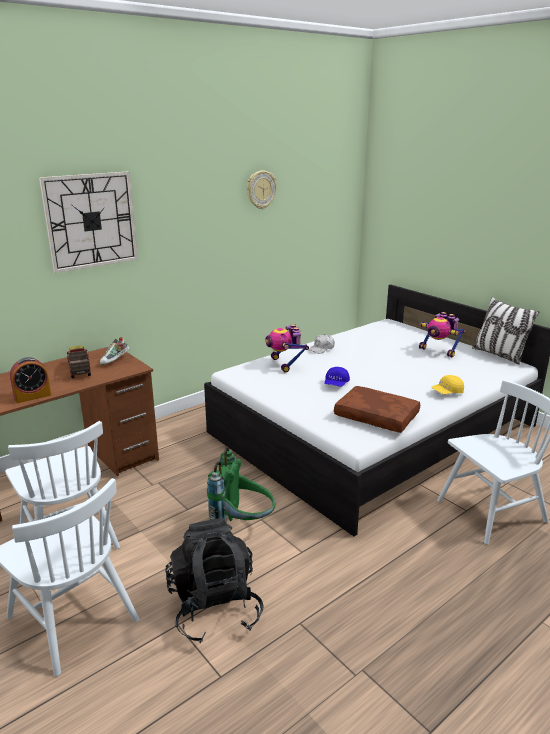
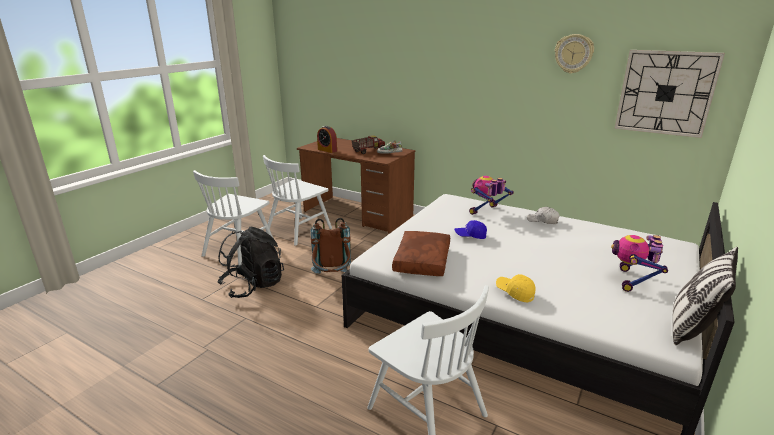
camera: 70 degrees right, 0 degrees up
wall clock [39,171,138,273] -> wall clock moved to [614,50,725,138]
green backpack [207,447,276,524] -> brown backpack [311,218,351,274]

